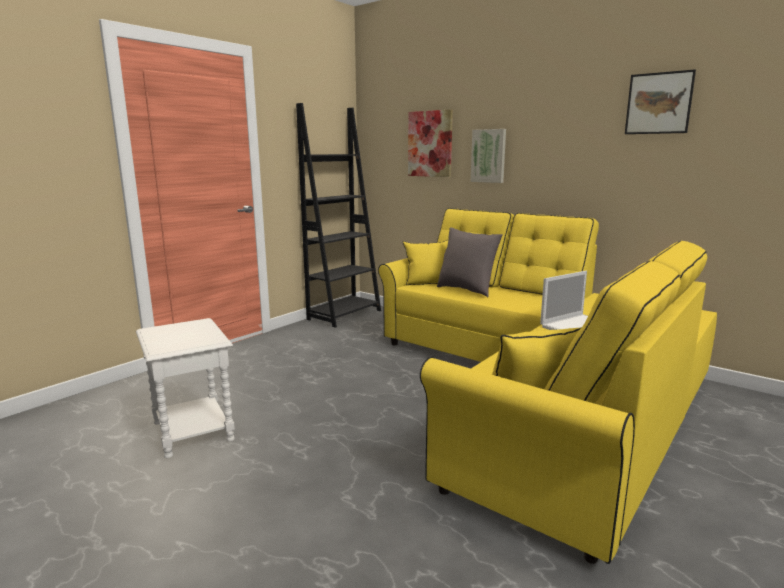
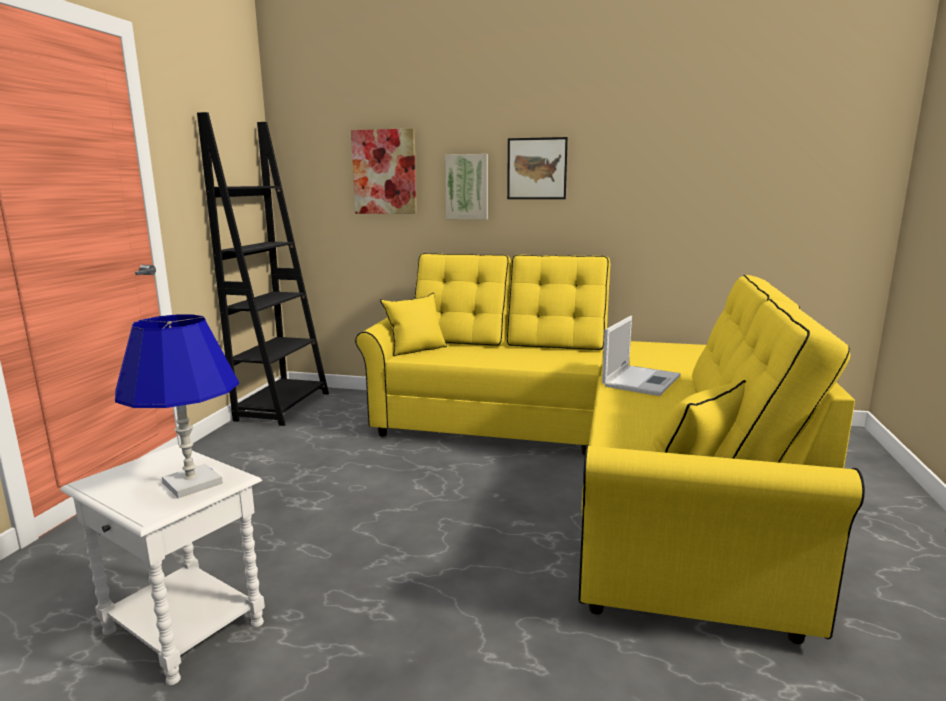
camera: 25 degrees left, 0 degrees up
grey pillow [437,227,503,297] -> none
picture [625,69,696,134] -> picture moved to [507,137,568,199]
none -> blue table lamp [115,314,239,498]

